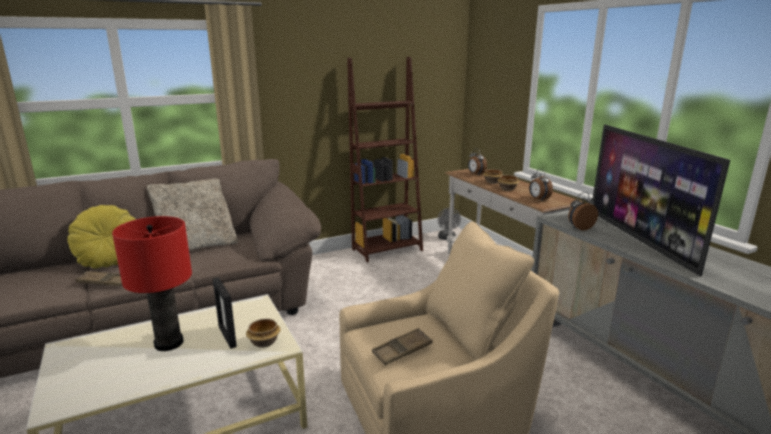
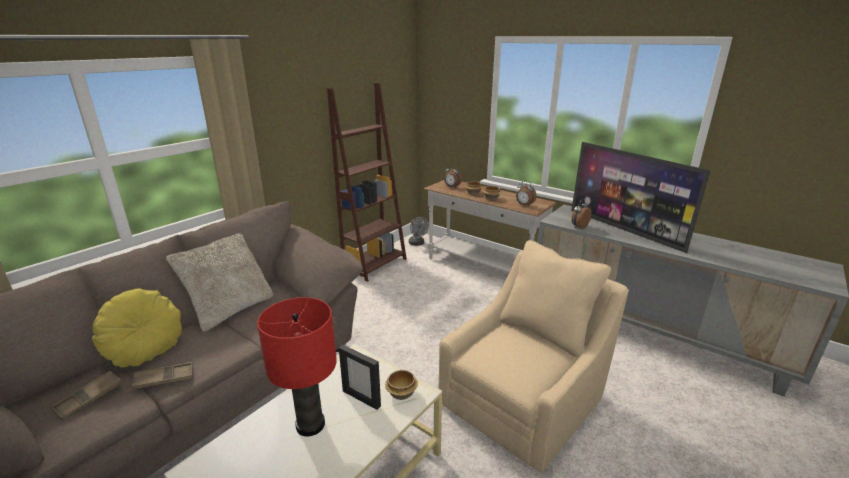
camera: 25 degrees left, 5 degrees up
brown tray [372,328,433,365] -> brown tray moved to [51,371,123,421]

